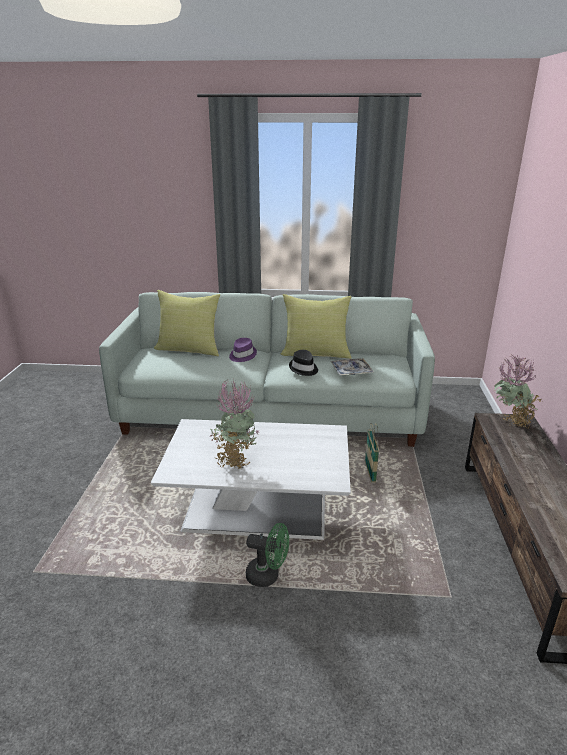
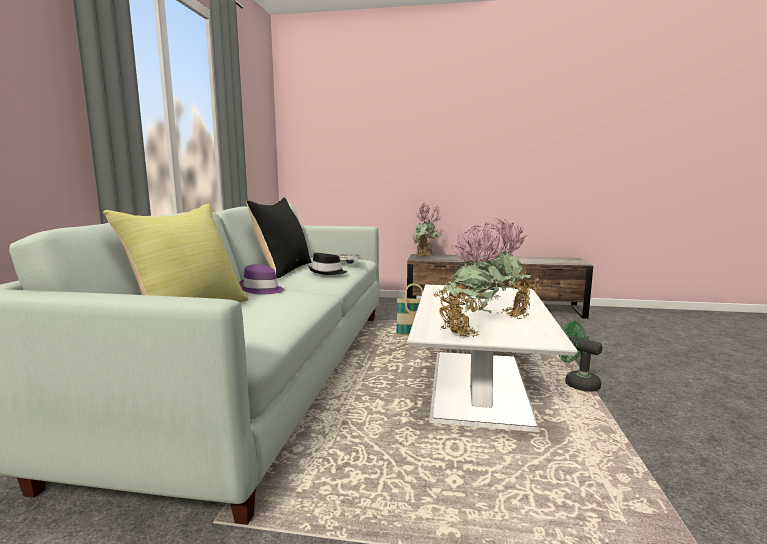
camera: 85 degrees left, 15 degrees down
green fan [246,523,289,587] -> green fan turned 60 degrees counterclockwise [558,321,602,392]
yellow pillow [281,294,352,359] -> black pillow [246,197,311,278]
none -> potted plant [432,224,503,338]

